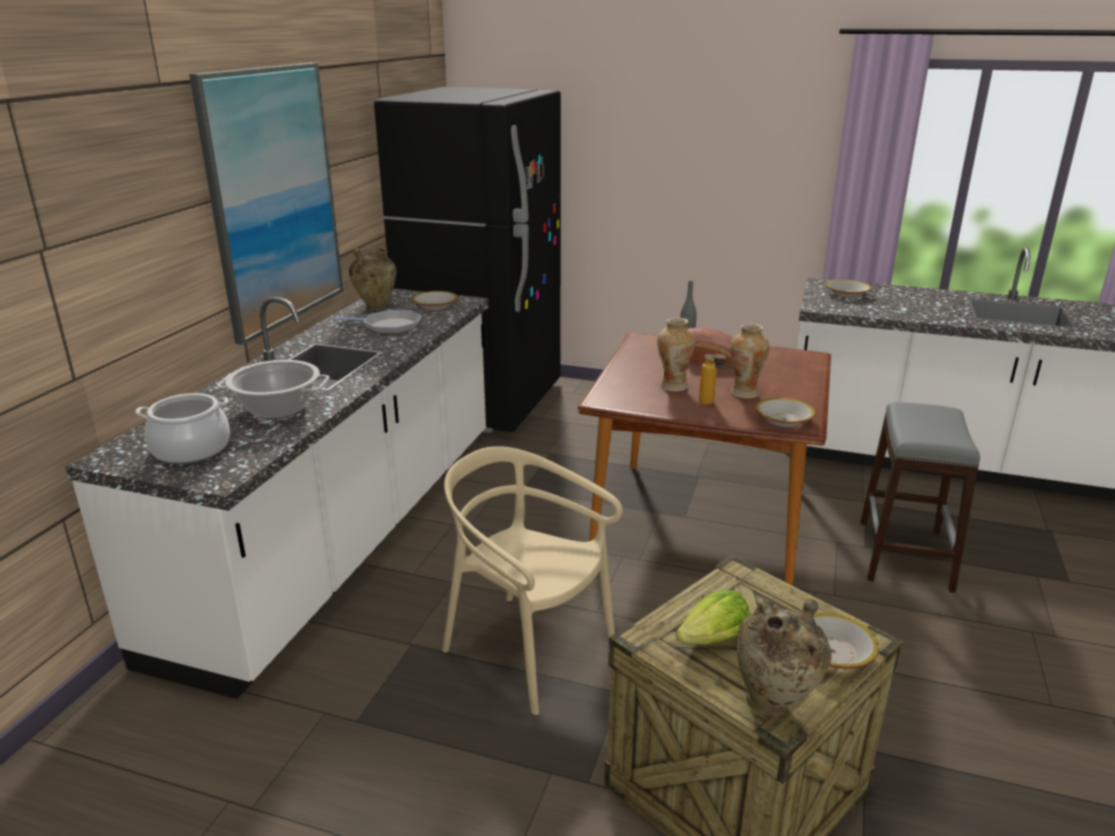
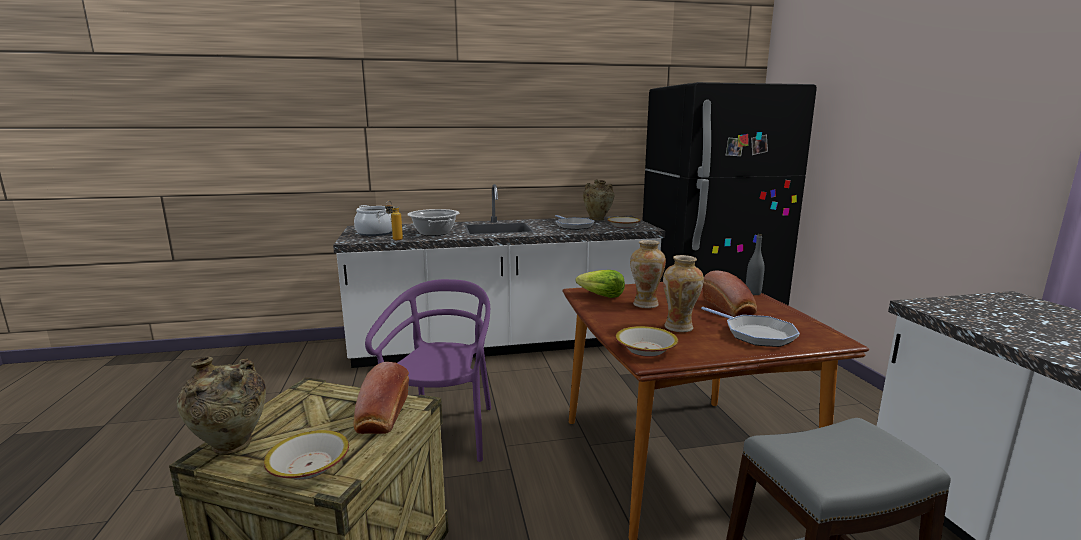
camera: 60 degrees right, 10 degrees down
picture [189,63,343,345] -> none
beige chair [442,446,623,715] -> purple chair [365,279,491,462]
lettuce [676,590,750,645] -> lettuce moved to [575,270,625,298]
bottle [699,349,726,405] -> bottle moved to [385,201,403,240]
bowl [826,280,872,298] -> none
none -> bread [354,362,409,434]
none -> frying pan [701,307,800,347]

